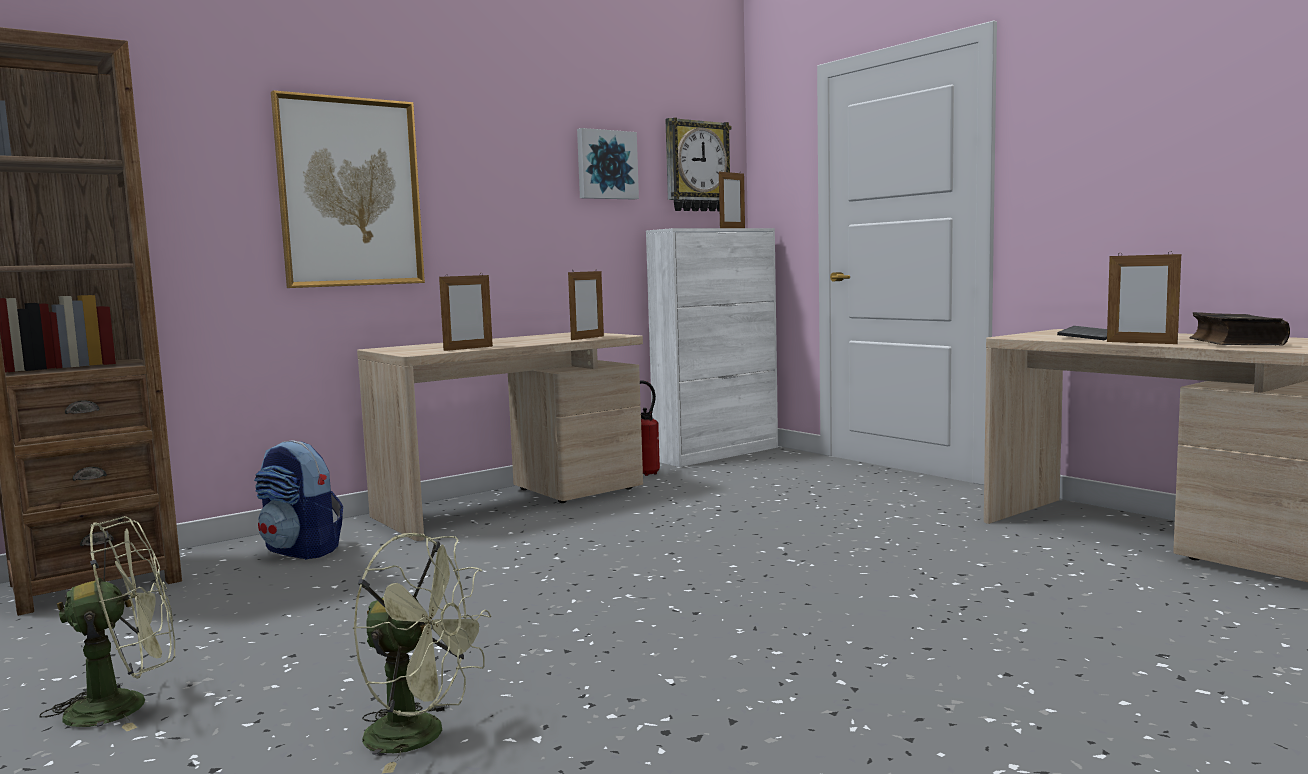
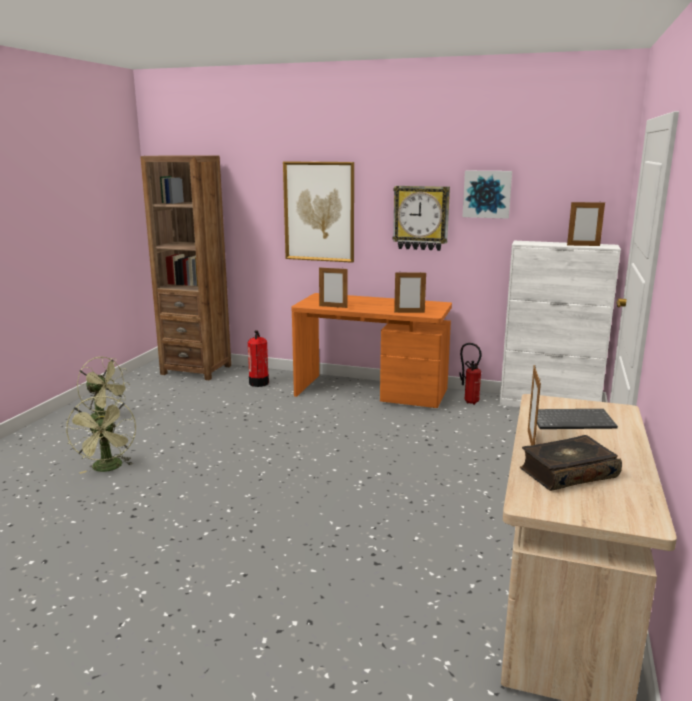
camera: 55 degrees right, 10 degrees up
backpack [254,440,343,560] -> fire extinguisher [248,331,269,387]
beige desk [357,332,643,541] -> orange desk [291,293,452,408]
wall clock [665,117,732,212] -> wall clock moved to [393,186,450,251]

